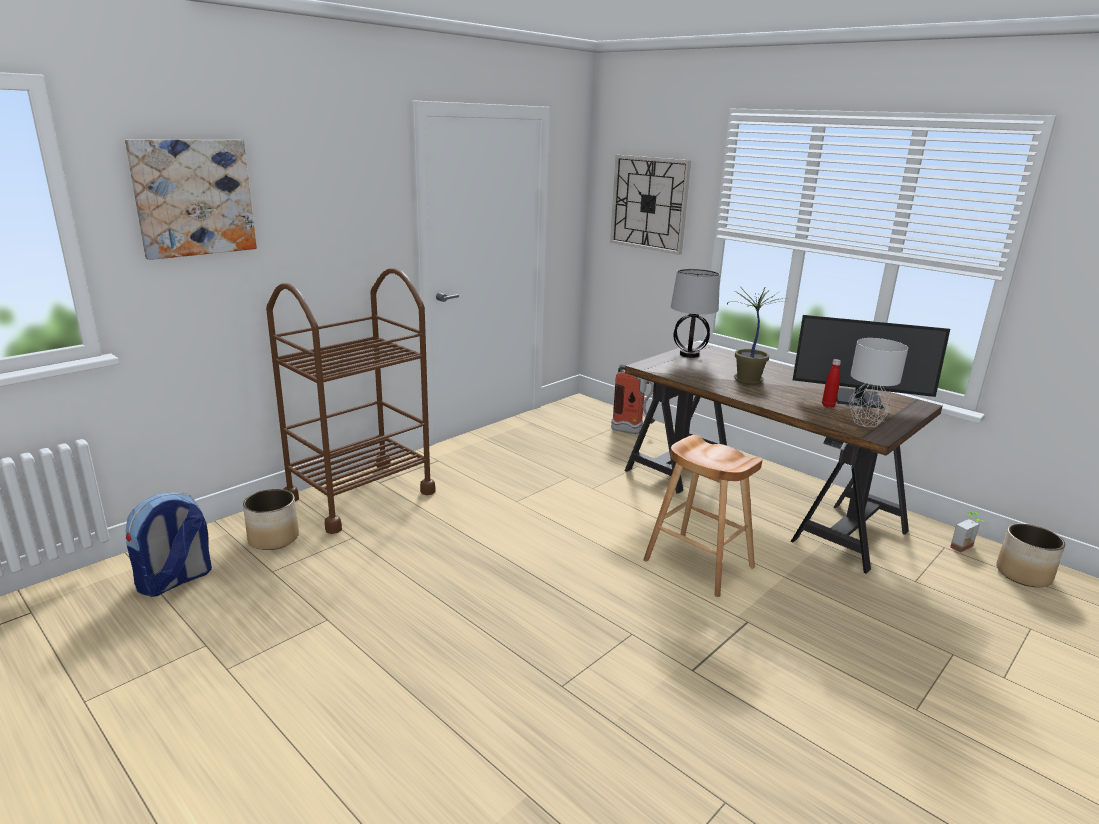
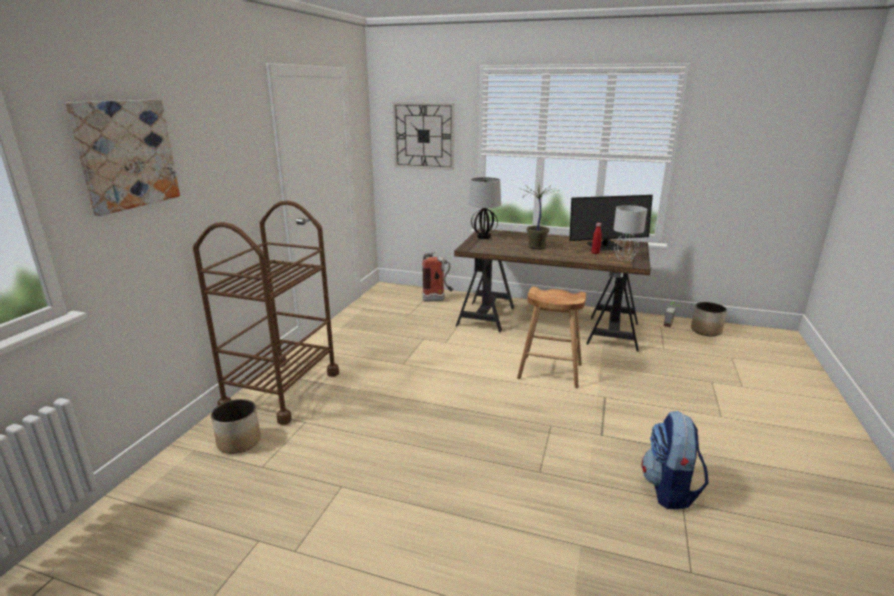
camera: 25 degrees left, 0 degrees up
backpack [126,492,212,597] -> backpack moved to [642,411,709,509]

